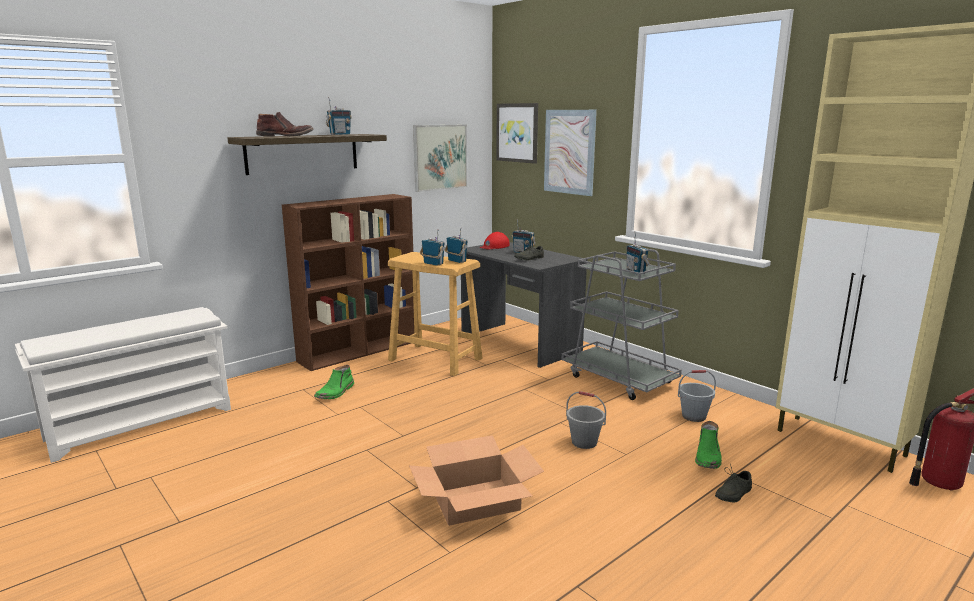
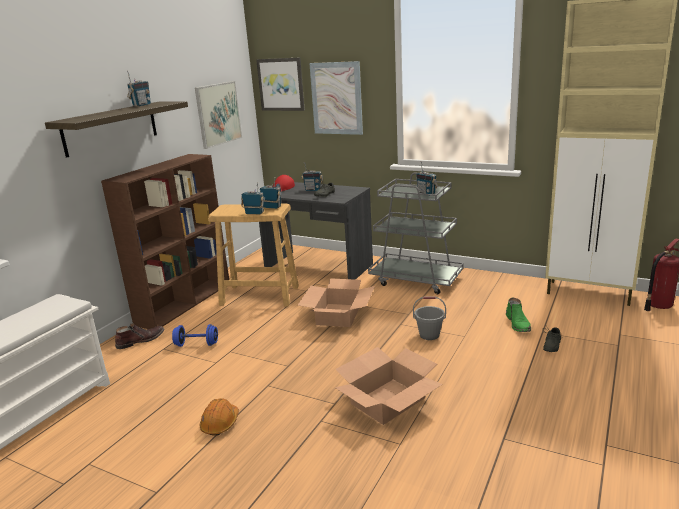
camera: 20 degrees left, 5 degrees up
brown boot [256,112,313,136] -> brown boot moved to [115,323,164,349]
green boot [314,365,354,399] -> blue dumbbell [172,324,218,347]
grey bucket [678,370,716,422] -> none
none -> orange hard hat [200,398,239,436]
none -> cardboard box [298,278,375,327]

